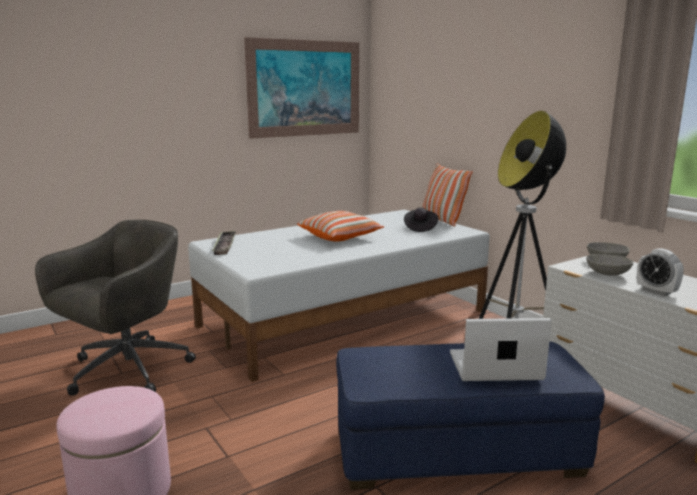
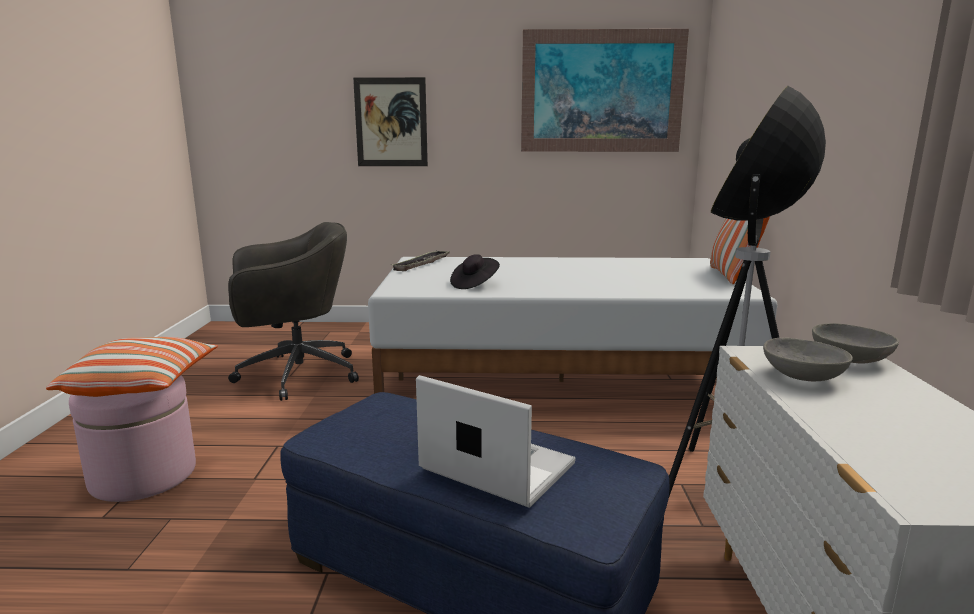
camera: 35 degrees right, 0 degrees up
pillow [297,211,385,241] -> pillow moved to [46,337,218,397]
black hat [404,208,439,232] -> black hat moved to [450,254,500,289]
alarm clock [637,248,684,296] -> none
none -> picture [353,77,428,166]

